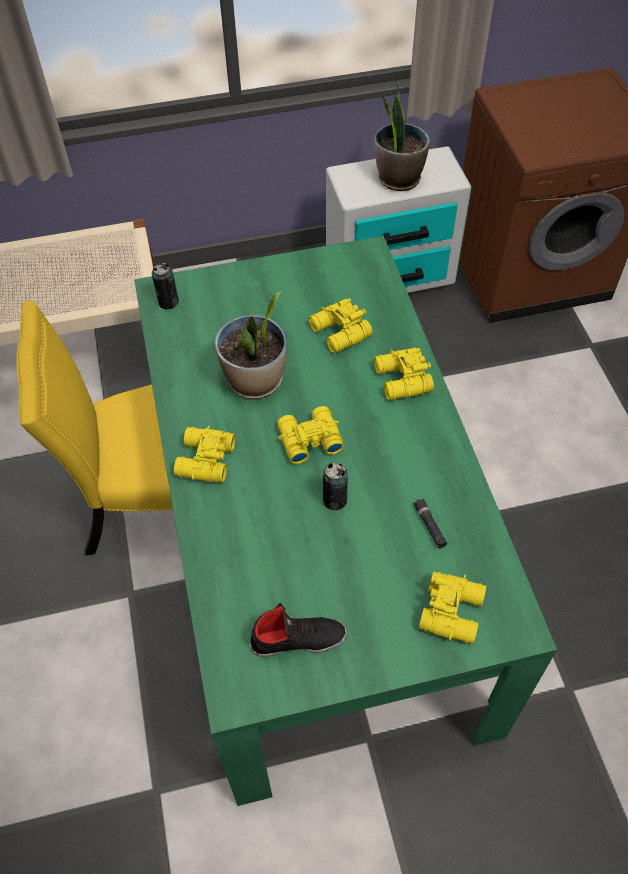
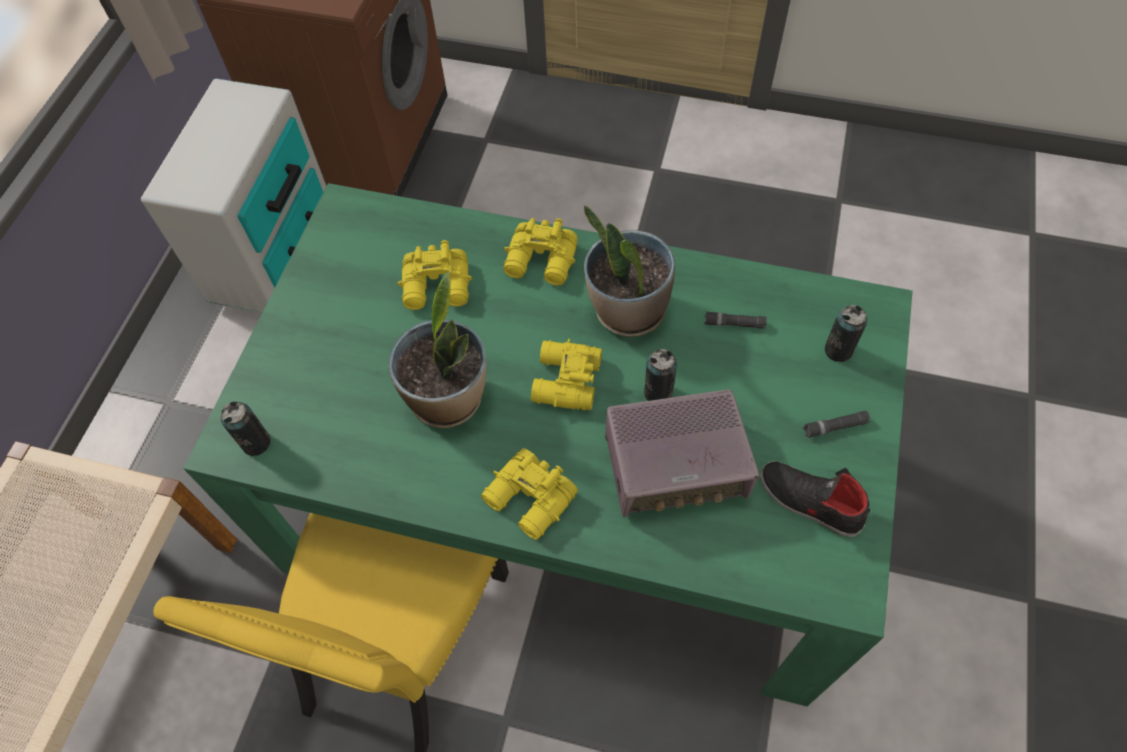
camera: 60 degrees left, 5 degrees up
black shoe [250,603,347,657] -> black shoe turned 75 degrees counterclockwise [760,461,870,537]
potted plant [375,82,430,191] -> potted plant moved to [584,206,675,337]
yellow binoculars [419,571,487,644] -> can [825,305,867,362]
none -> radio [605,390,759,518]
none -> black flashlight [803,411,870,438]

